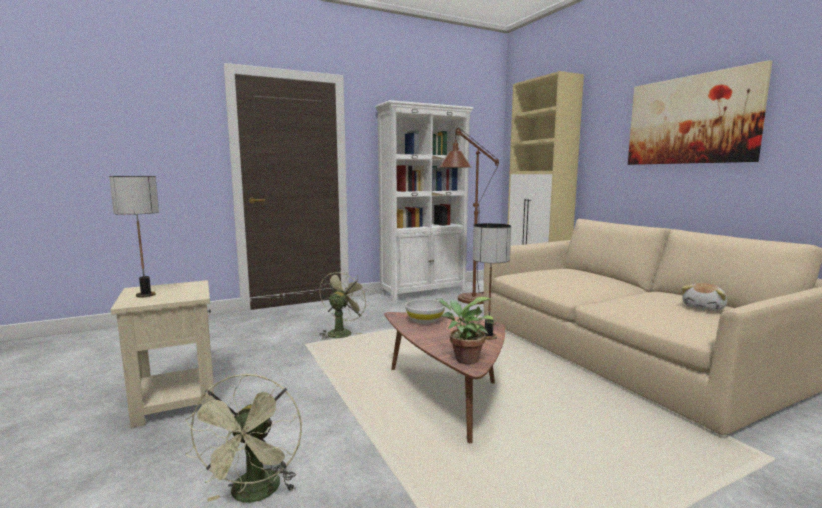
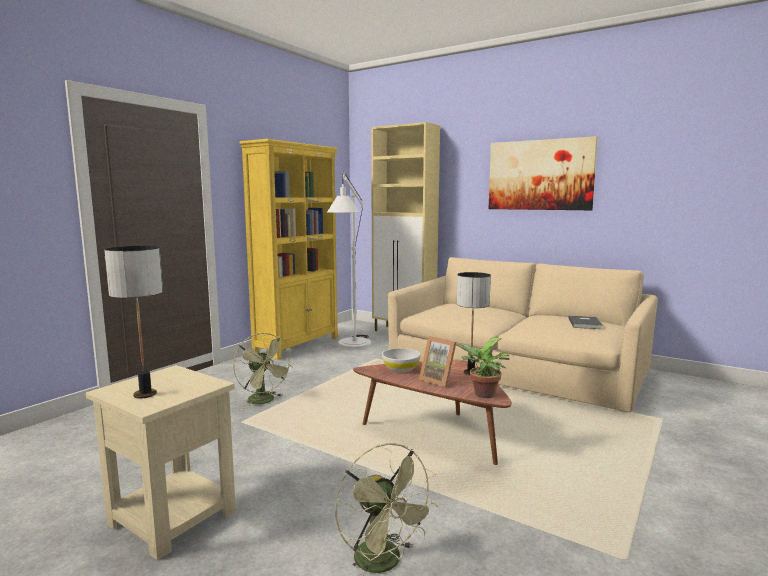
camera: 30 degrees left, 0 degrees up
green fan [319,269,369,340] -> green fan turned 150 degrees clockwise [233,333,293,408]
white bookcase [375,100,474,302] -> yellow bookcase [239,139,338,360]
brown floor lamp [440,128,499,304] -> white floor lamp [327,172,371,349]
plush toy [681,283,727,311] -> grey book [569,316,603,329]
none -> picture frame [419,336,456,387]

